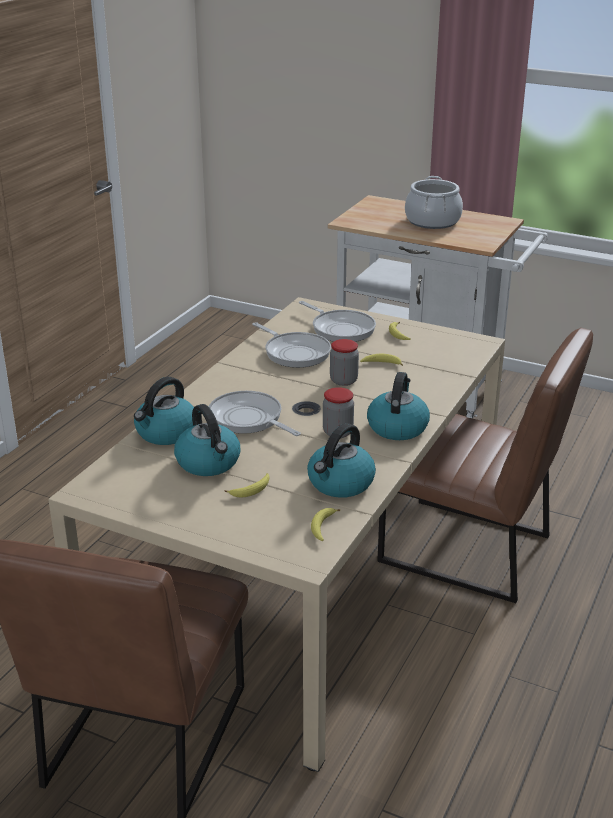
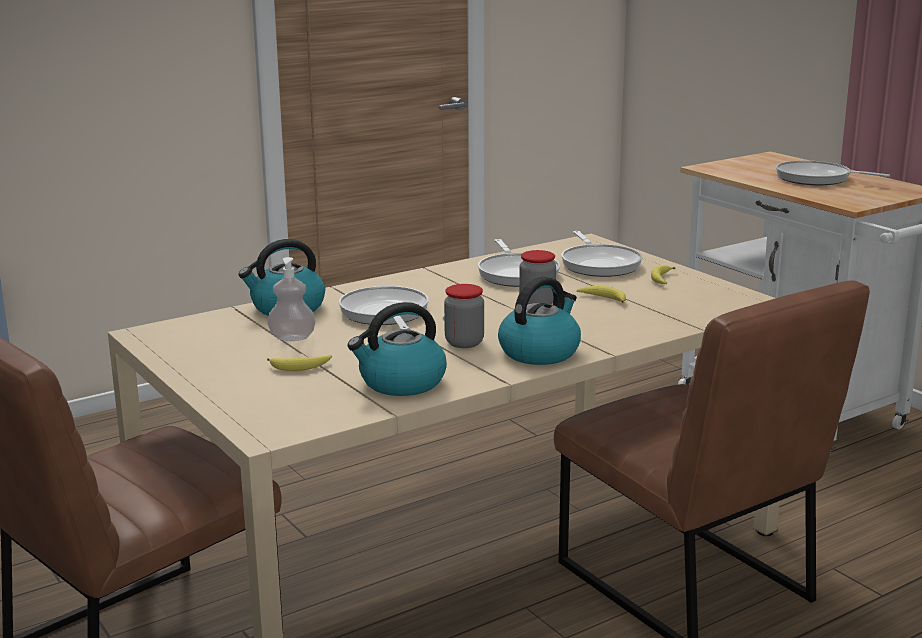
camera: 30 degrees right, 10 degrees down
kettle [174,404,241,476] -> soap dispenser [268,257,315,341]
banana [311,508,340,541] -> none
cooking pot [405,176,463,229] -> frying pan [776,161,890,185]

